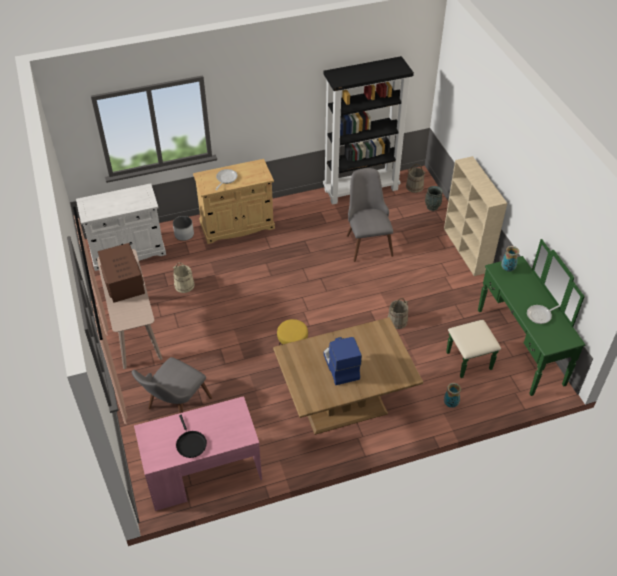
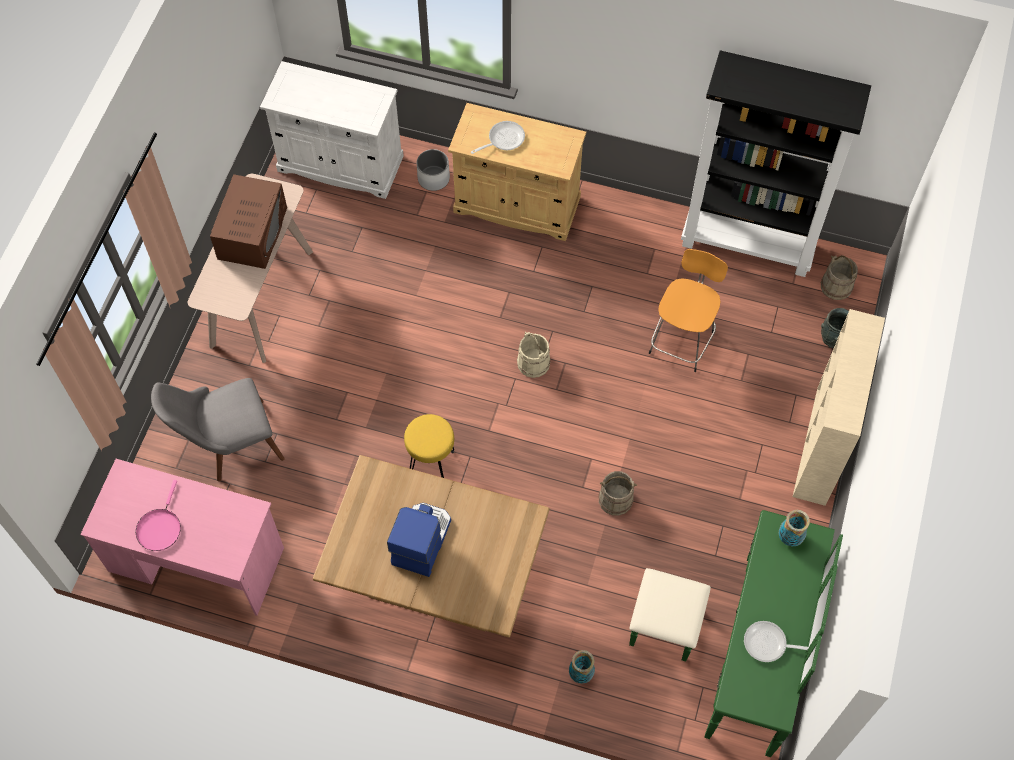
camera: 35 degrees right, 15 degrees up
beige bucket [173,263,195,293] -> beige bucket moved to [517,332,551,378]
black frying pan [176,415,207,458] -> pink frying pan [136,480,181,551]
grey chair [347,168,394,262] -> orange stool [649,249,728,372]

